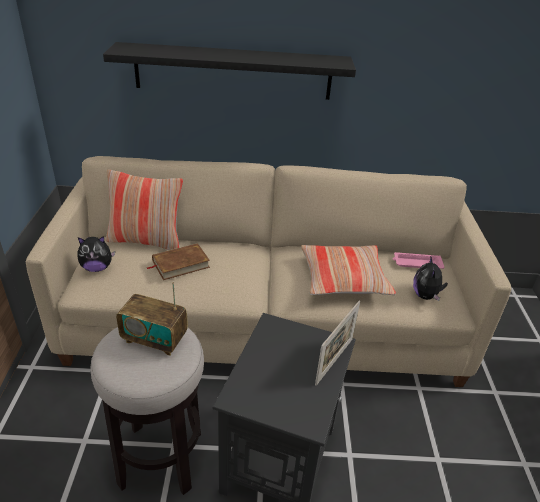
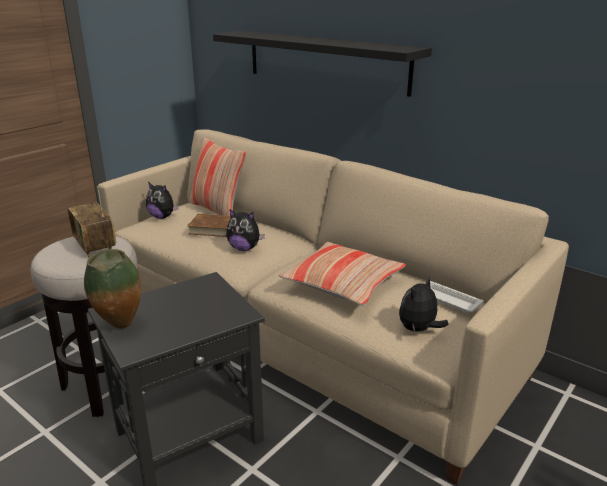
camera: 40 degrees right, 10 degrees down
picture frame [315,300,360,386] -> none
pink tray [393,252,445,269] -> white tray [425,281,484,313]
none -> vase [84,249,141,329]
none -> plush toy [226,209,265,251]

